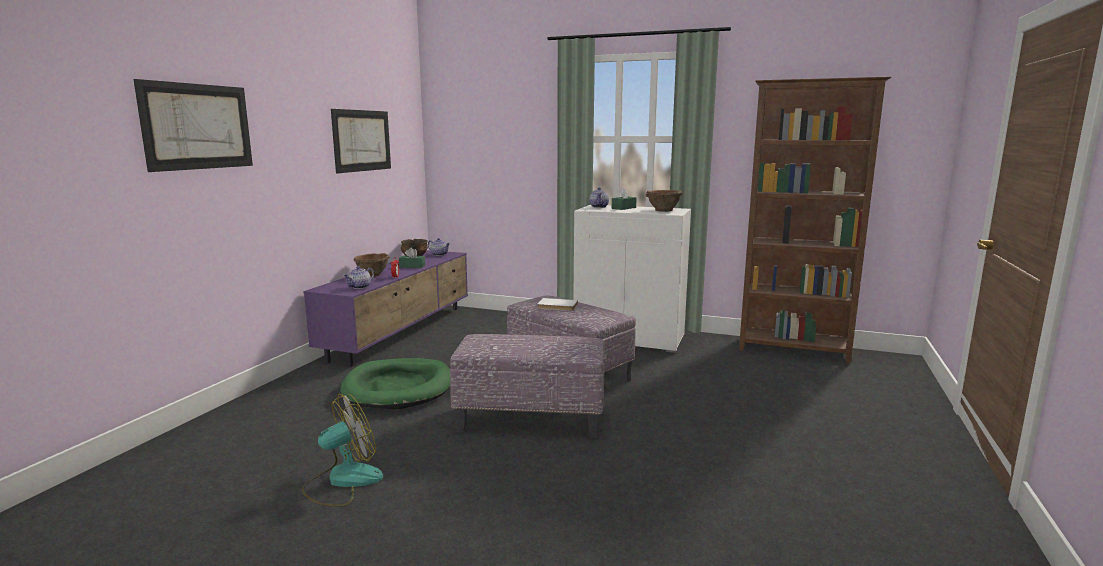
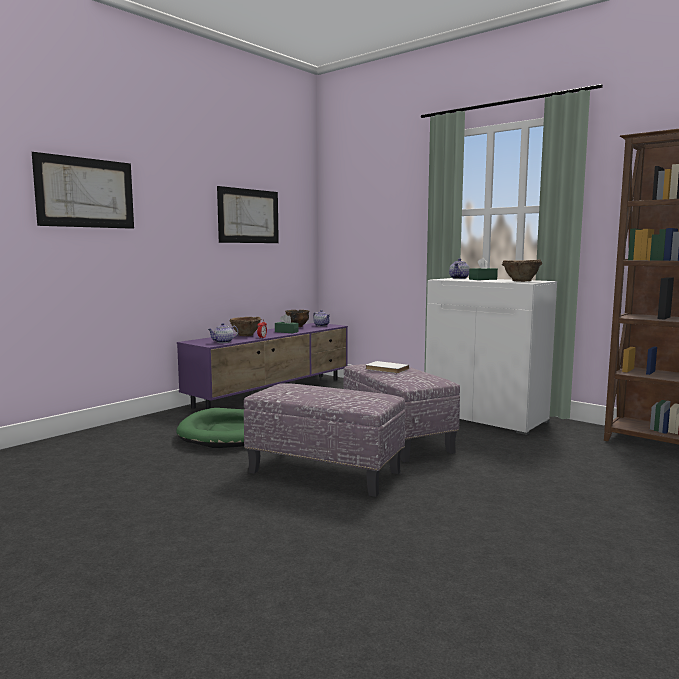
camera: 20 degrees right, 5 degrees down
fan [302,394,383,507] -> none

